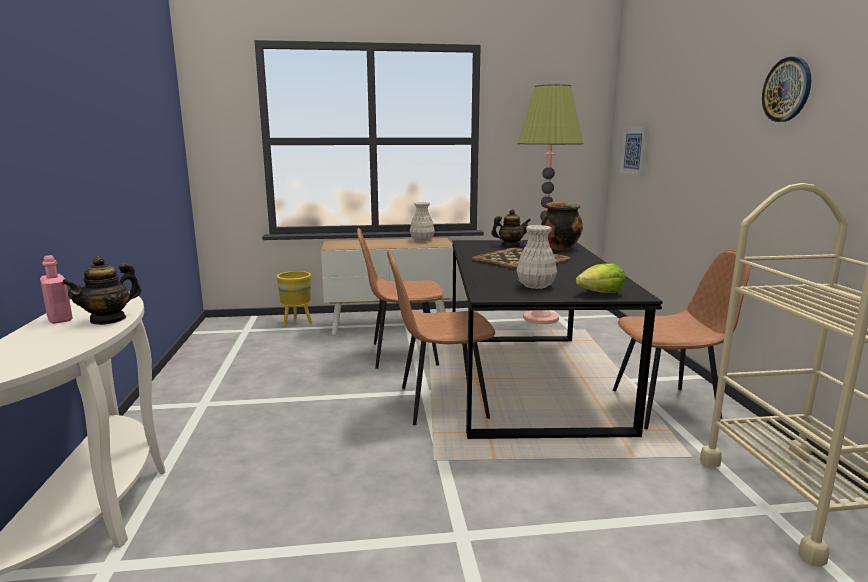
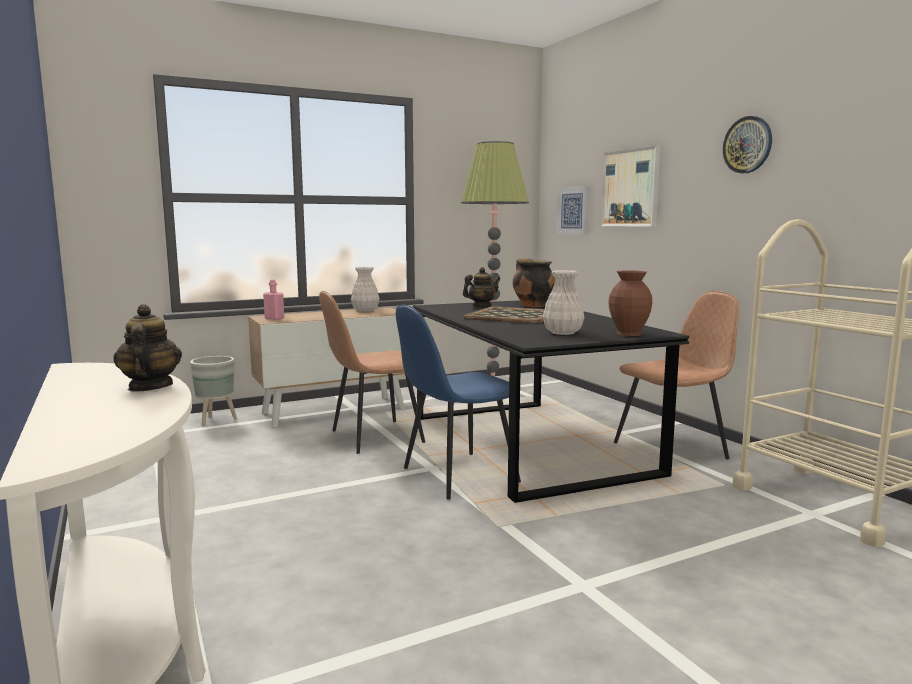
camera: 20 degrees left, 5 degrees down
pink bottle [40,255,73,324] -> pink bottle moved to [263,279,284,320]
teapot [62,256,141,325] -> teapot turned 150 degrees clockwise [114,304,182,392]
yellow planter [277,271,312,327] -> grey planter [190,356,237,426]
brown chair [387,250,495,425] -> blue chair [396,305,521,499]
lettuce [575,263,625,293] -> brown vase [608,270,652,336]
none -> picture [601,145,661,227]

